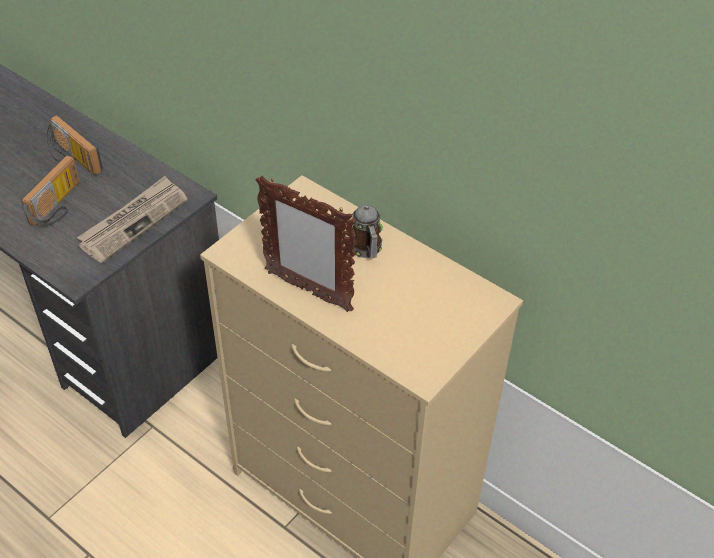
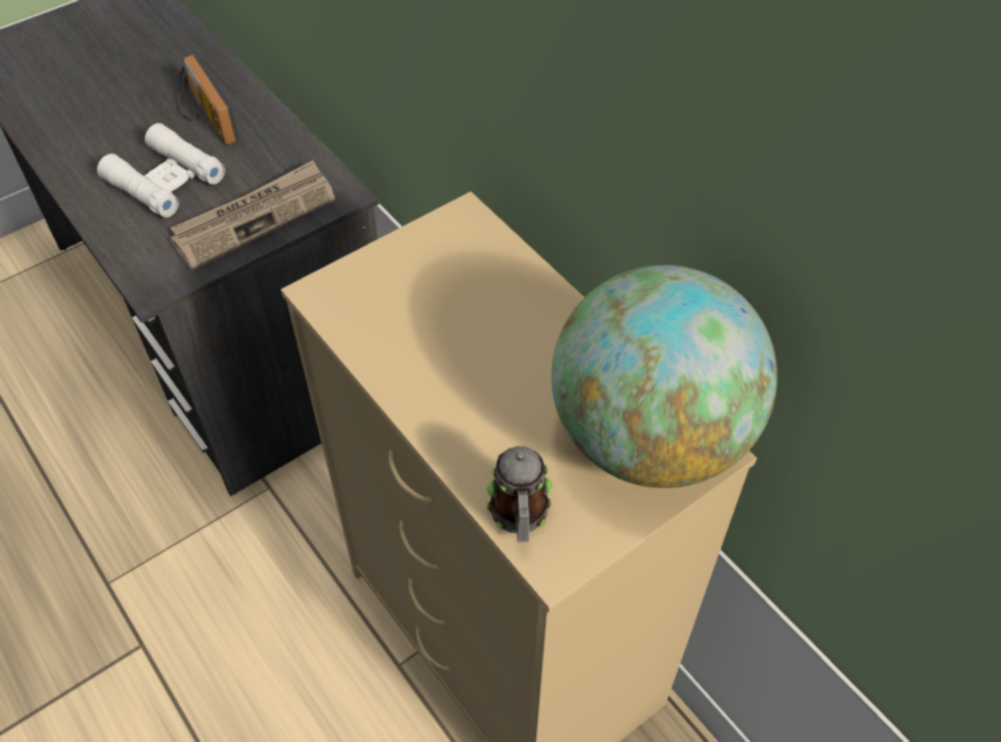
camera: 15 degrees right, 5 degrees up
radio [21,155,80,226] -> white binoculars [97,123,225,217]
picture frame [255,176,356,312] -> none
mug [352,204,383,258] -> mug moved to [487,446,552,542]
none -> globe [551,265,777,488]

